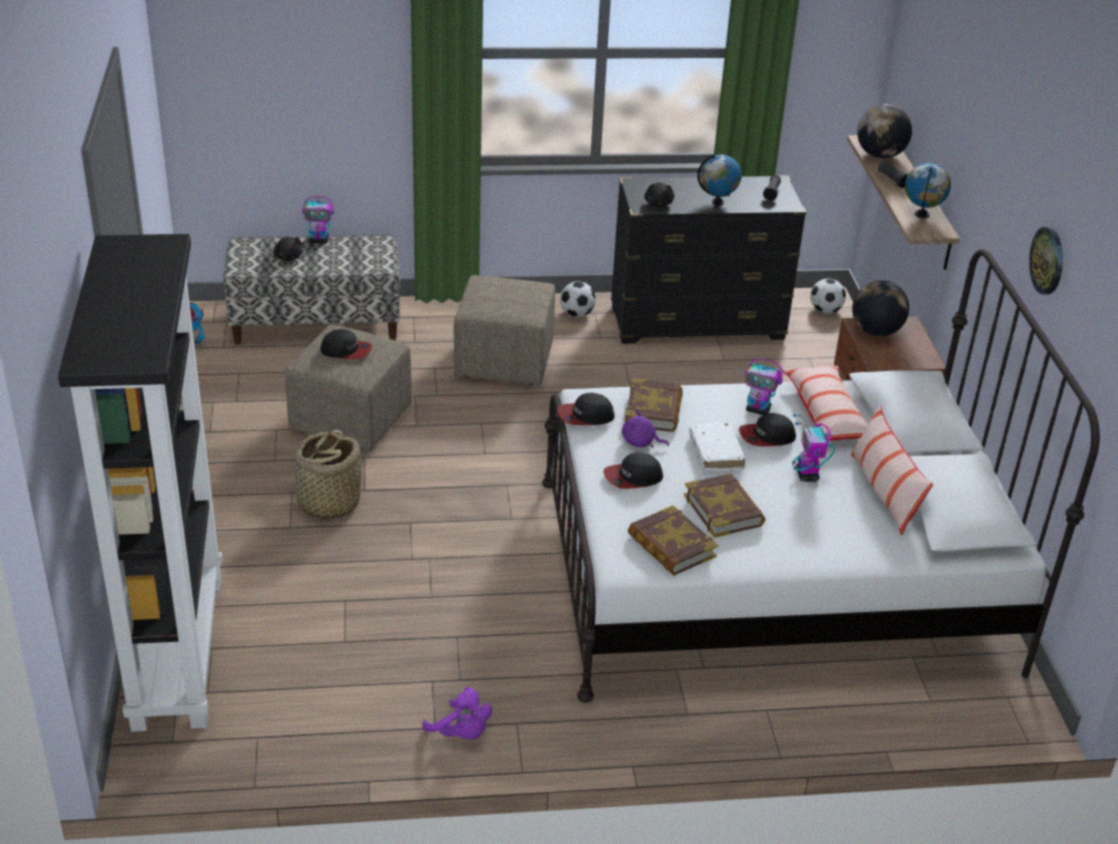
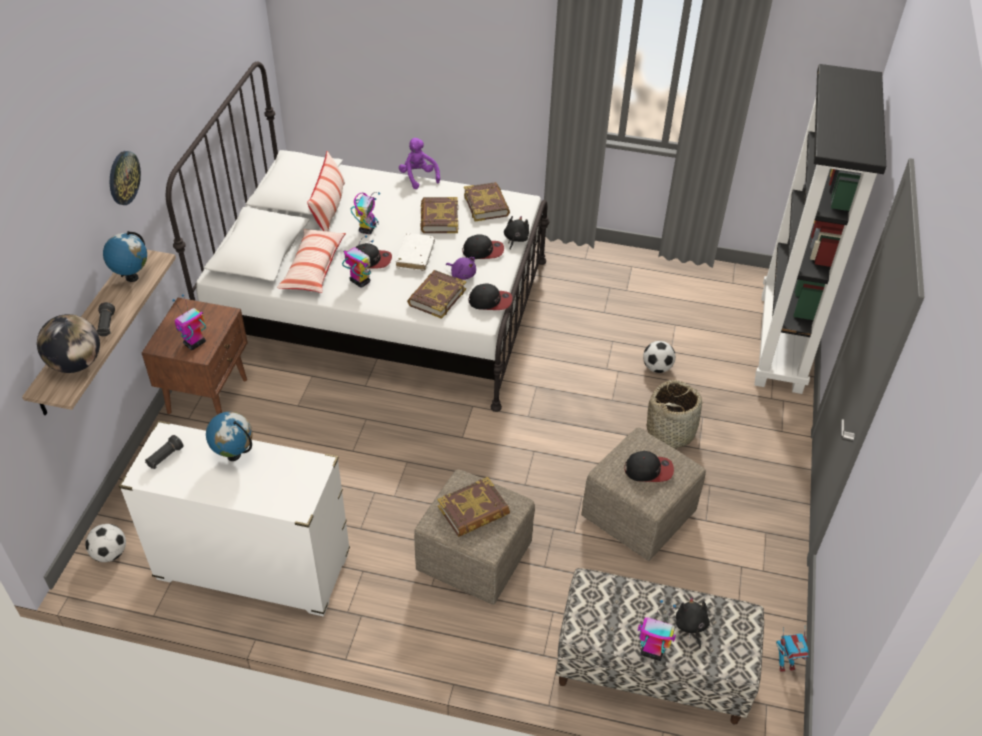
camera: 160 degrees left, 10 degrees up
cap [320,329,373,359] -> cap turned 150 degrees clockwise [624,451,674,482]
purple plush toy [423,686,492,740] -> purple plush toy moved to [399,138,440,189]
football [560,281,596,317] -> football moved to [643,341,676,373]
black dresser [611,176,806,344] -> white dresser [119,421,350,616]
black plush toy [644,182,674,207] -> black plush toy moved to [504,216,529,250]
globe [852,280,909,336] -> toy robot [172,294,206,350]
wall clock [1029,227,1063,295] -> wall clock moved to [110,151,141,205]
none -> book [438,477,510,537]

